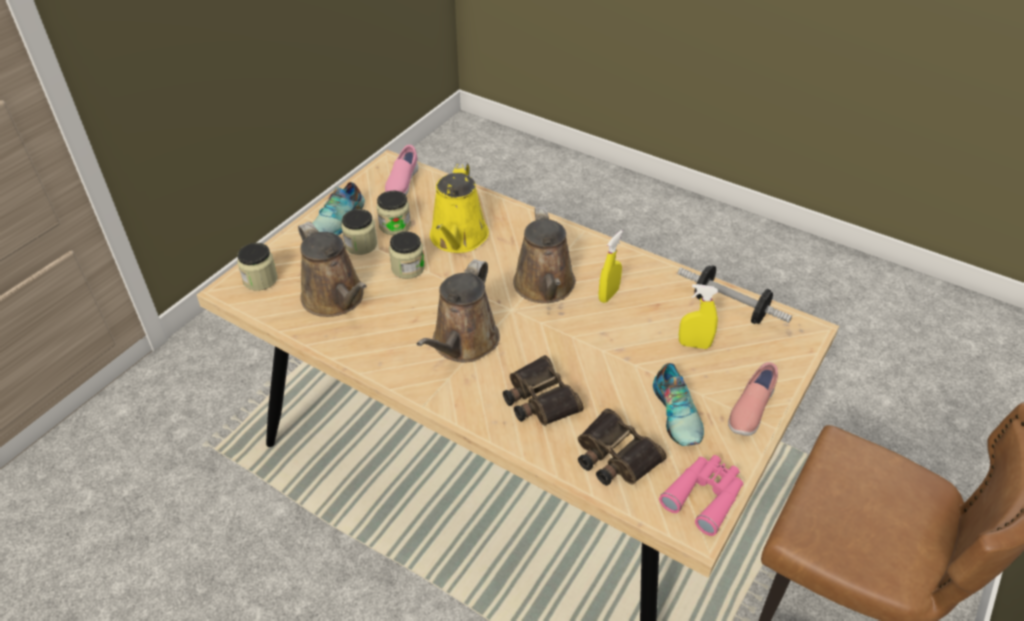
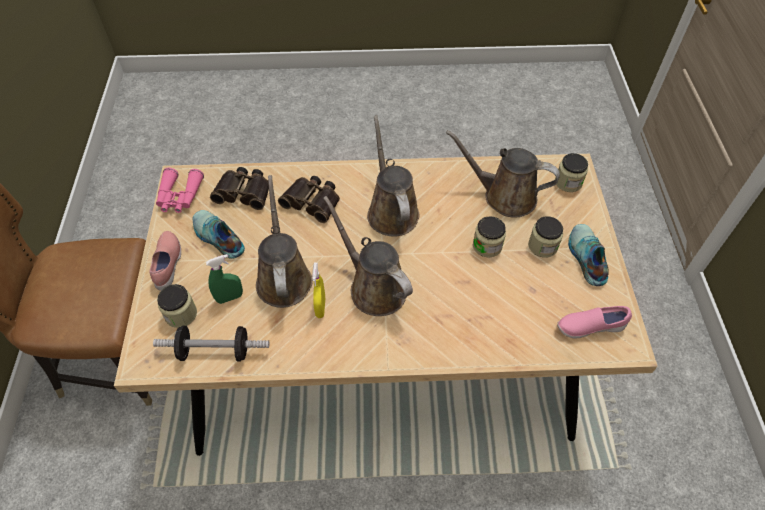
camera: 145 degrees right, 10 degrees up
jar [377,191,411,235] -> jar moved to [157,284,197,328]
pink shoe [385,145,419,195] -> pink shoe turned 75 degrees counterclockwise [557,306,632,338]
yellow watering can [430,163,489,253] -> none
yellow spray bottle [679,284,718,349] -> green spray bottle [206,254,243,304]
none -> brown watering can [256,175,313,308]

